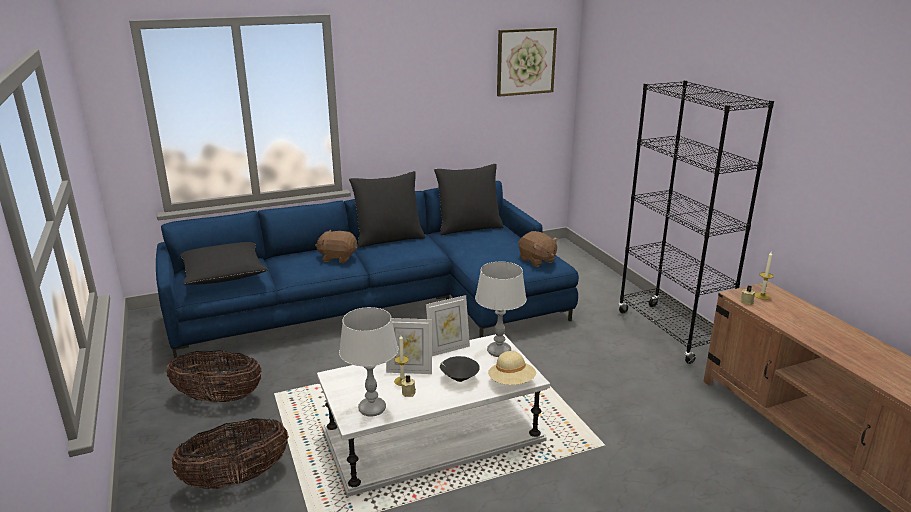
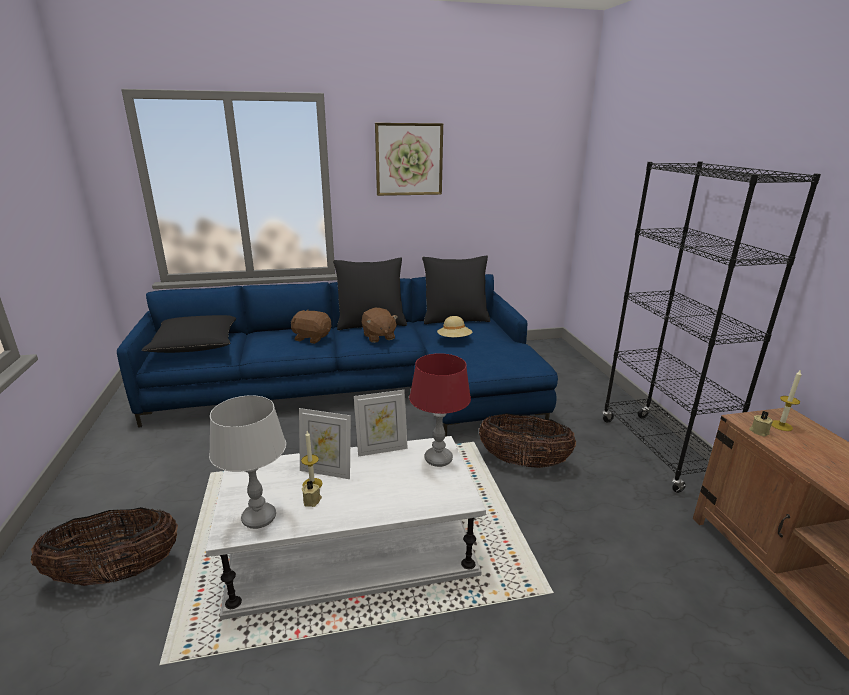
camera: 10 degrees right, 0 degrees up
basket [166,350,262,402] -> basket moved to [479,413,576,468]
black bowl [440,356,480,382] -> none
grey table lamp [475,262,527,357] -> red table lamp [409,353,471,467]
beige hat [488,351,536,385] -> beige hat moved to [437,316,472,337]
picture [497,28,557,97] -> picture moved to [375,123,443,196]
brown plush toy [518,231,558,267] -> brown plush toy moved to [362,308,398,343]

